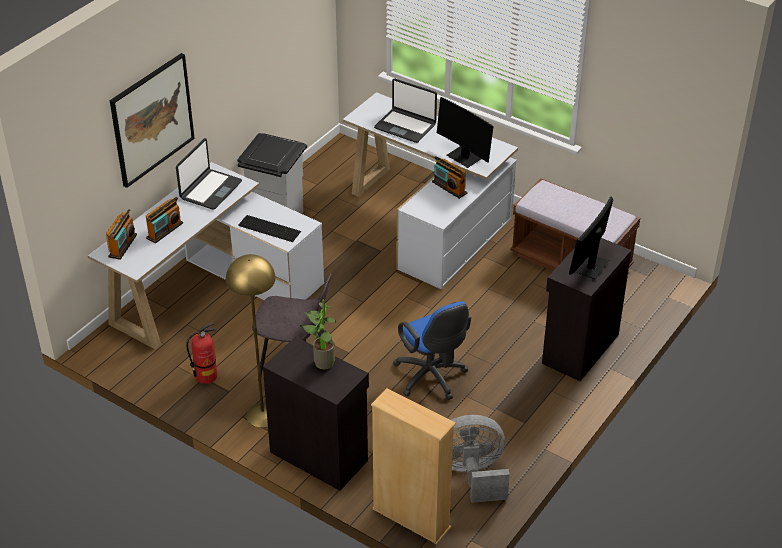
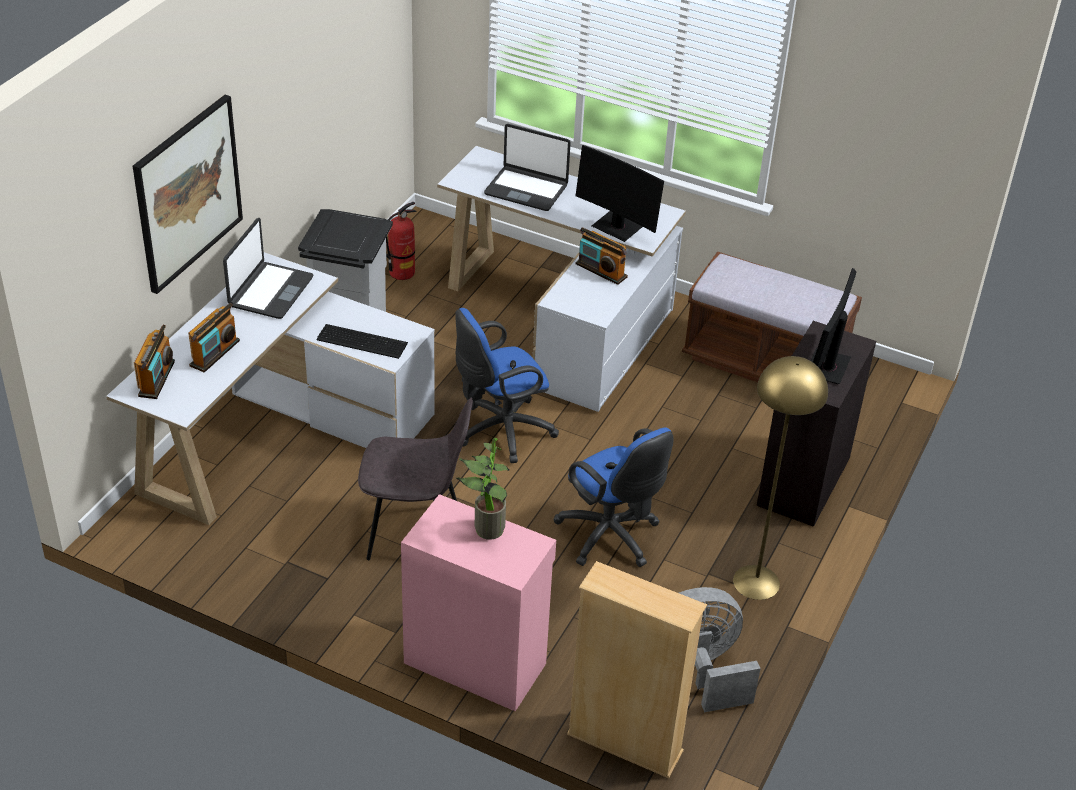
camera: 10 degrees left, 0 degrees up
fire extinguisher [186,322,217,384] -> fire extinguisher moved to [386,202,417,280]
yellow floor lamp [226,254,276,427] -> yellow floor lamp moved to [733,356,828,600]
black cabinet [263,337,369,491] -> pink cabinet [401,494,556,711]
none -> blue office chair [455,308,559,463]

